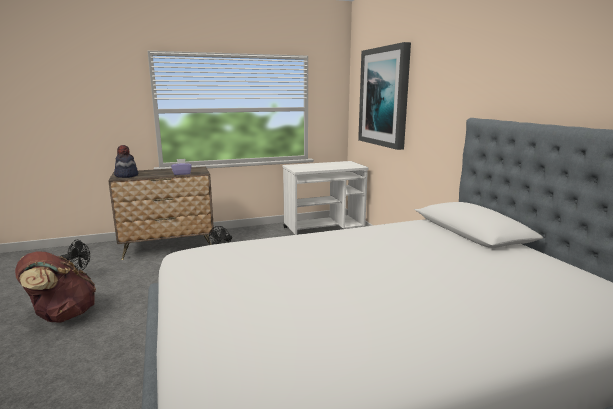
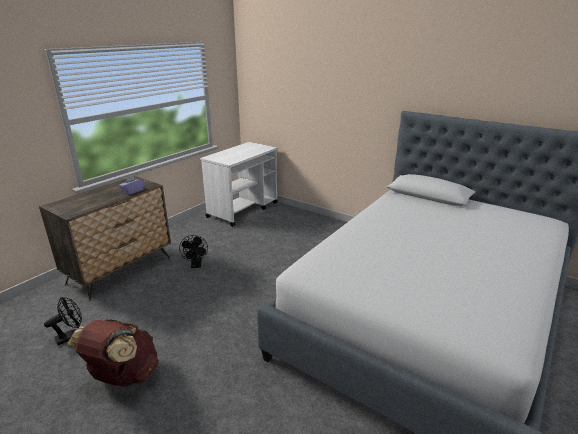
camera: 35 degrees left, 10 degrees up
hat [114,145,139,178] -> none
picture [358,42,411,150] -> none

